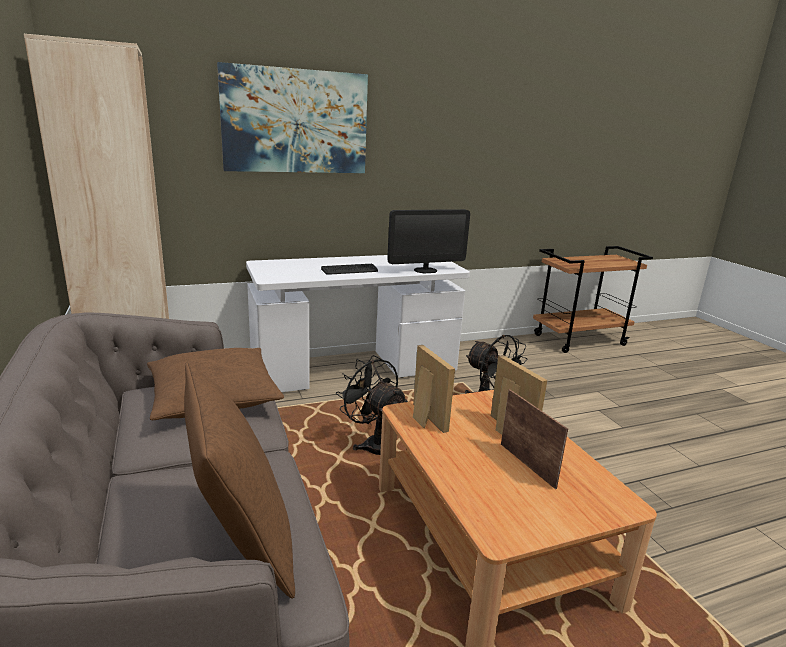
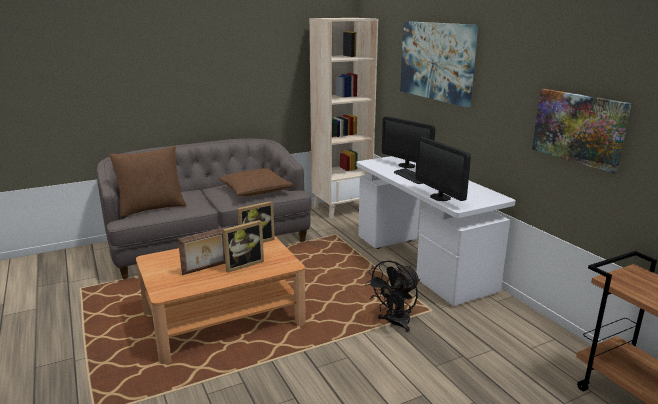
camera: 85 degrees right, 0 degrees up
black fan [336,355,408,455] -> none
none -> monitor [382,116,435,168]
none -> picture [532,89,632,174]

